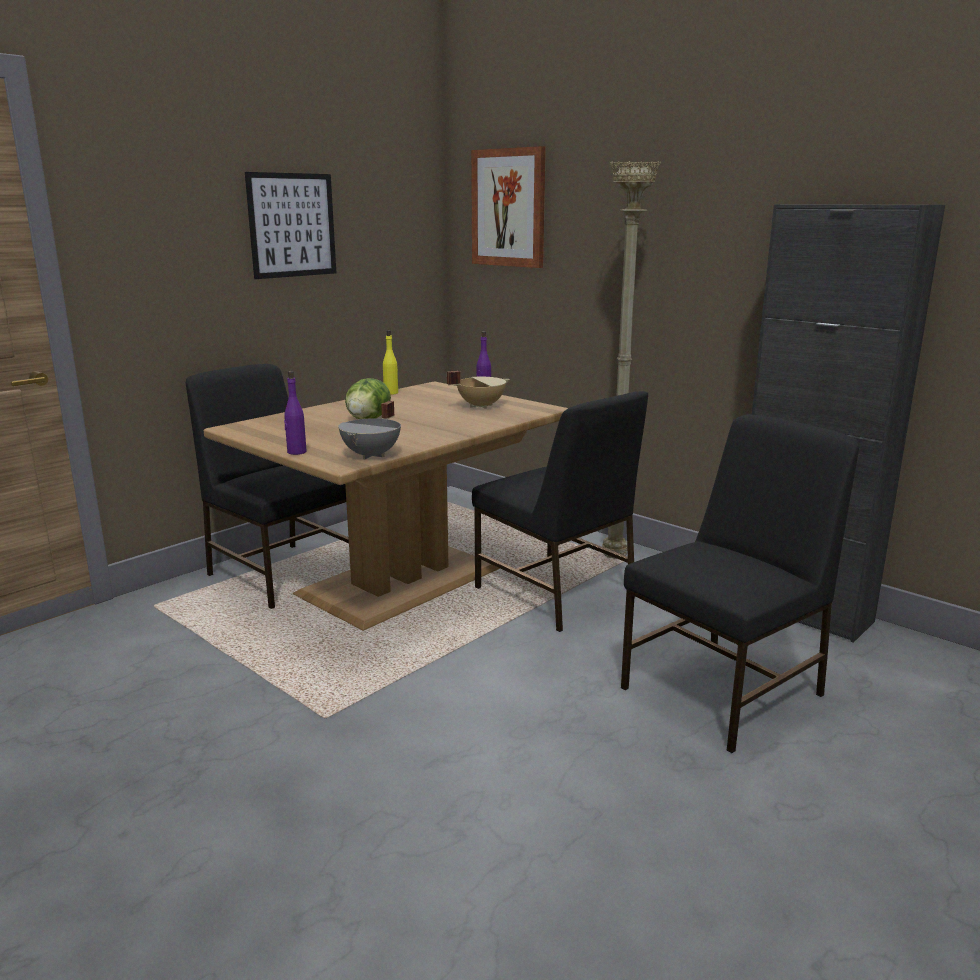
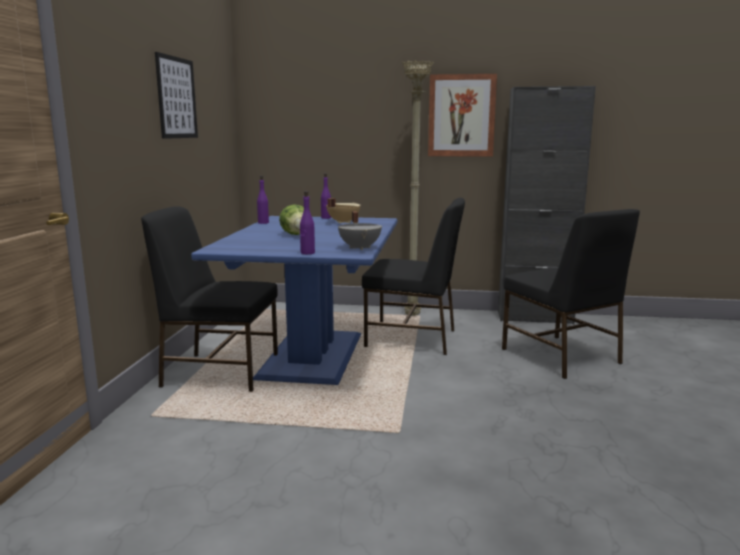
camera: 35 degrees left, 5 degrees down
brown dining table [204,381,568,631] -> blue dining table [191,216,397,385]
yellow bottle [383,330,398,395] -> purple bottle [257,176,269,224]
picture [471,146,546,268] -> picture moved to [428,74,497,157]
black chair [621,415,859,753] -> black chair turned 135 degrees clockwise [502,209,640,379]

